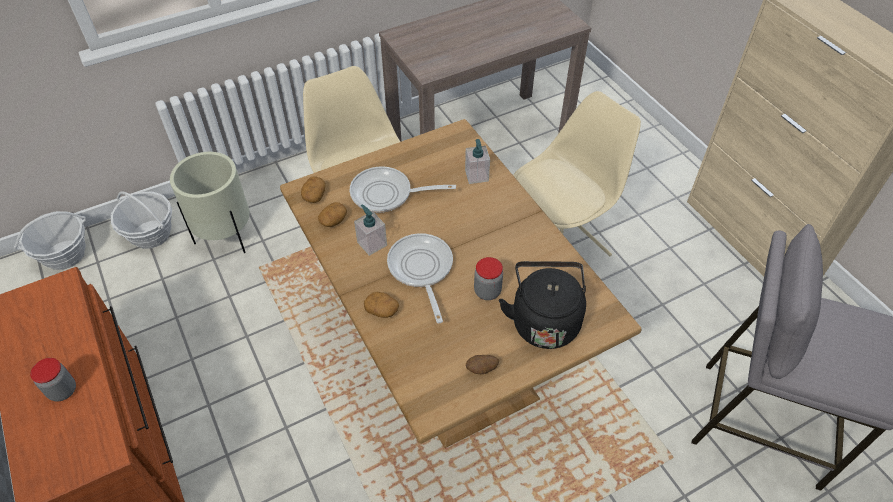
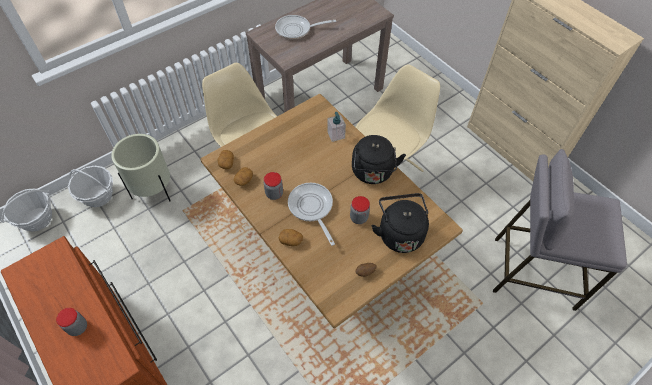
camera: 10 degrees left, 5 degrees up
frying pan [350,166,456,213] -> frying pan moved to [275,15,336,39]
soap dispenser [354,204,387,256] -> jar [264,172,283,200]
none -> black kettle [352,135,406,184]

